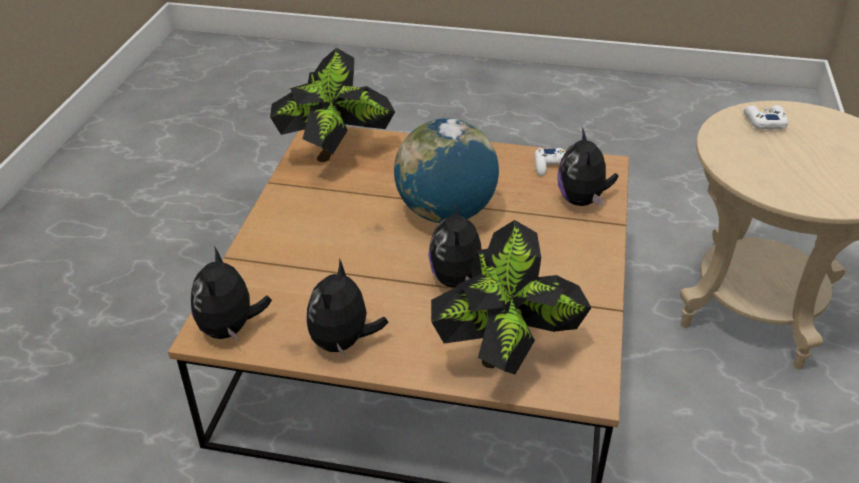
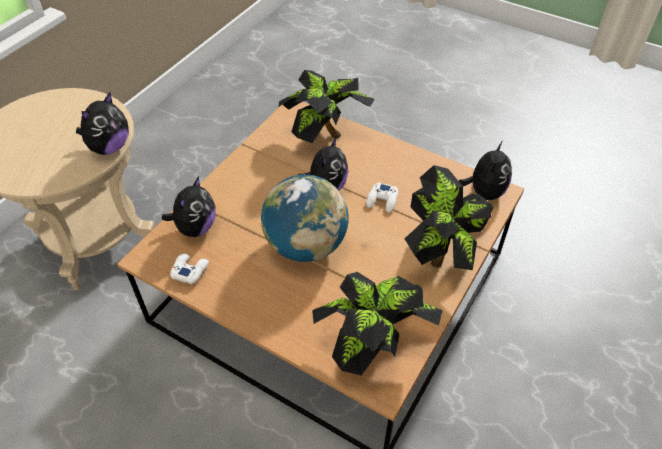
camera: 160 degrees left, 10 degrees up
plush toy [306,258,388,357] -> plush toy moved to [76,92,129,155]
white game controller [744,105,788,130] -> white game controller moved to [366,182,399,212]
none -> potted plant [405,165,493,270]

